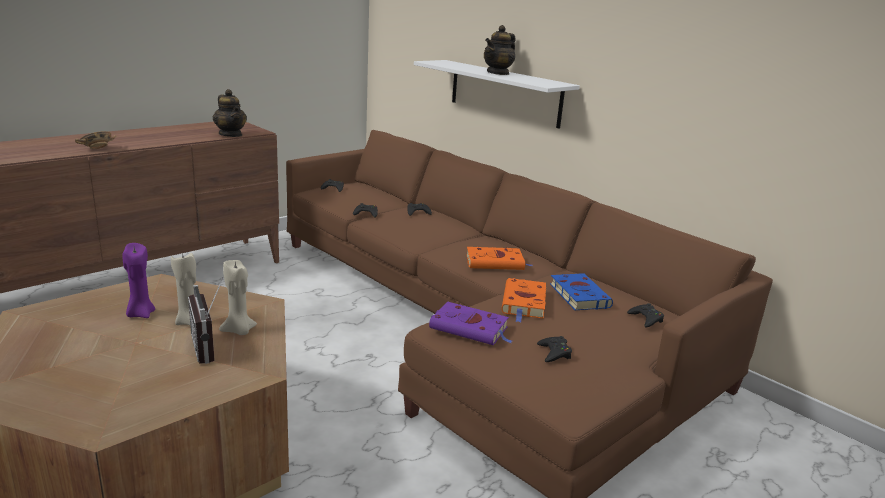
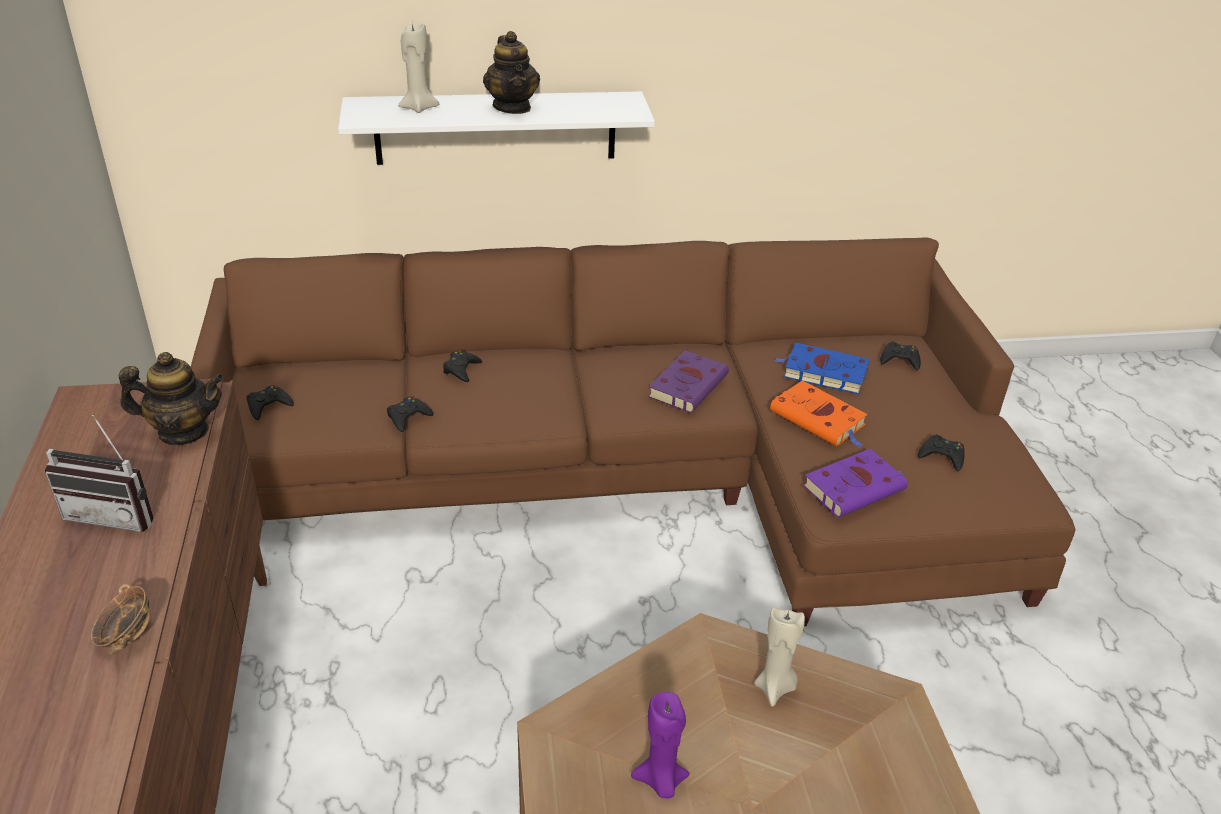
camera: 55 degrees left, 15 degrees up
beige candle [171,252,196,325] -> beige candle moved to [398,23,439,113]
radio [188,277,223,364] -> radio moved to [45,415,154,532]
orange book [466,247,532,270] -> purple book [648,350,729,413]

